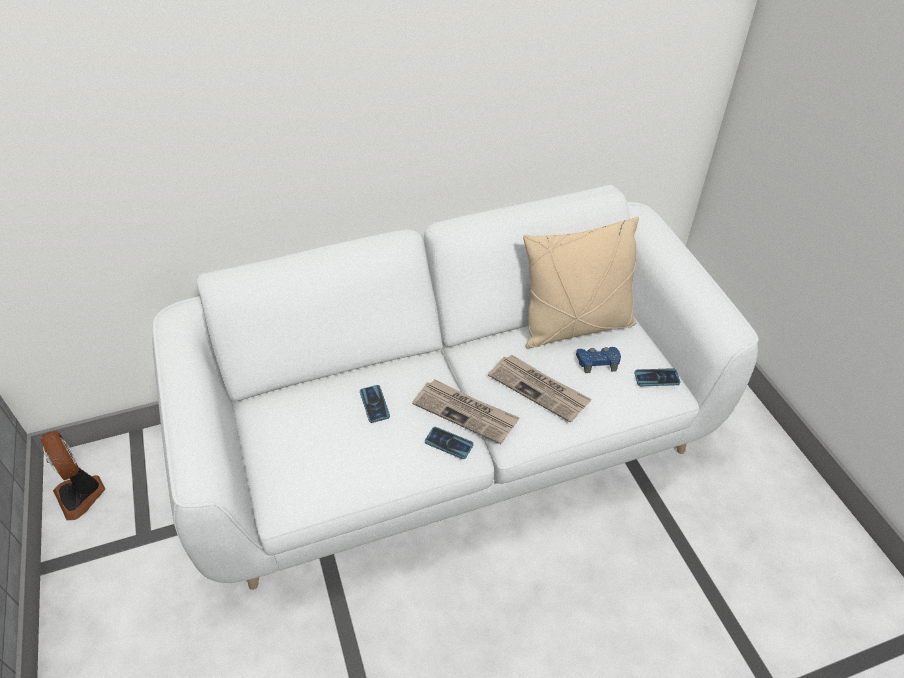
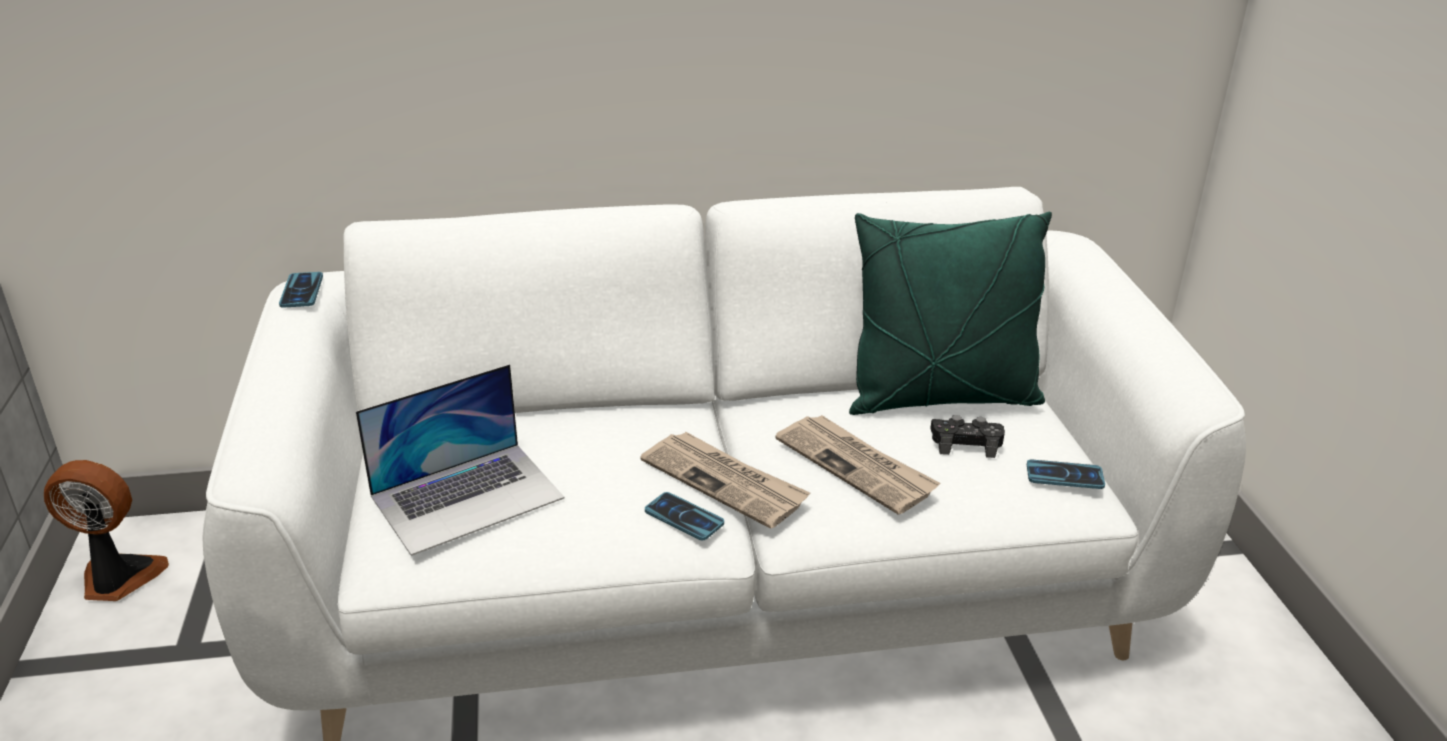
camera: 10 degrees right, 15 degrees down
fan [40,431,105,520] -> fan turned 120 degrees clockwise [44,460,169,601]
phone [360,385,390,423] -> phone moved to [279,272,323,308]
beige pillow [523,217,639,349] -> green pillow [849,212,1052,415]
blue game controller [576,347,621,373] -> black game controller [930,415,1005,458]
none -> laptop [356,364,565,556]

